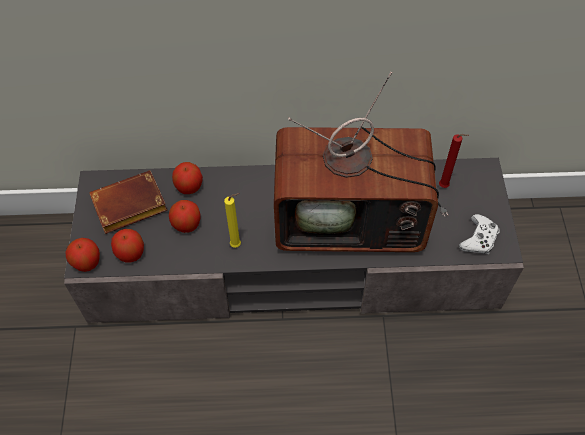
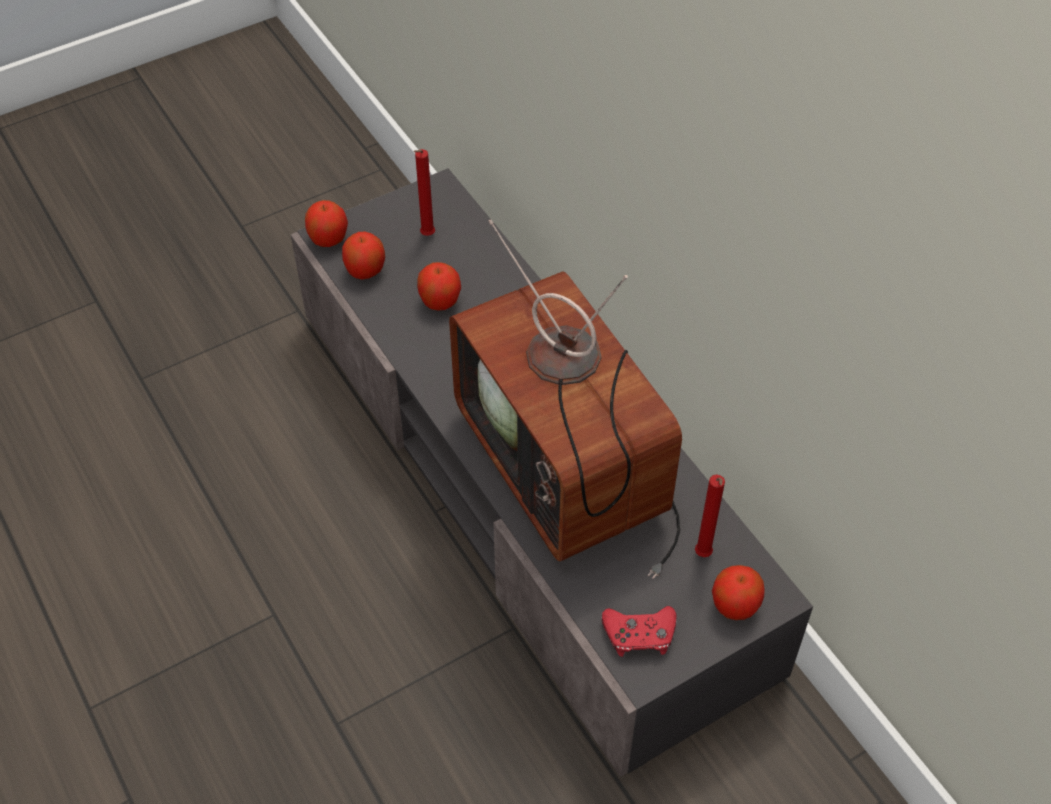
camera: 60 degrees right, 5 degrees down
brown book [89,170,168,234] -> red candle [413,149,435,236]
apple [172,162,203,194] -> apple moved to [712,565,765,620]
yellow candle [224,193,241,248] -> none
white game controller [459,214,500,254] -> red game controller [601,606,677,657]

